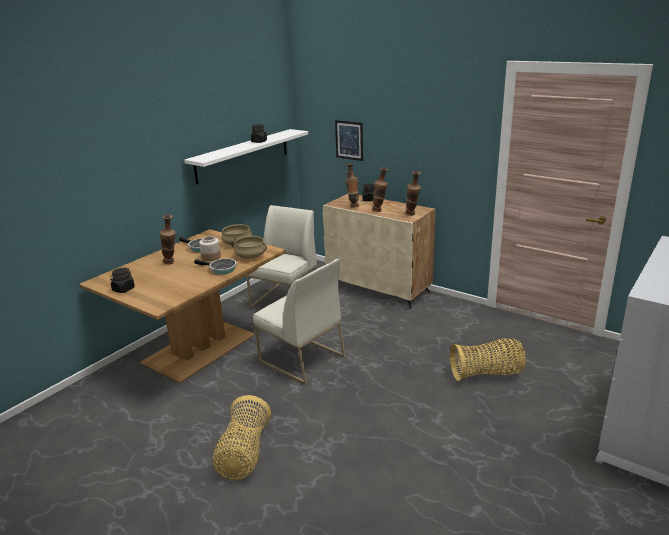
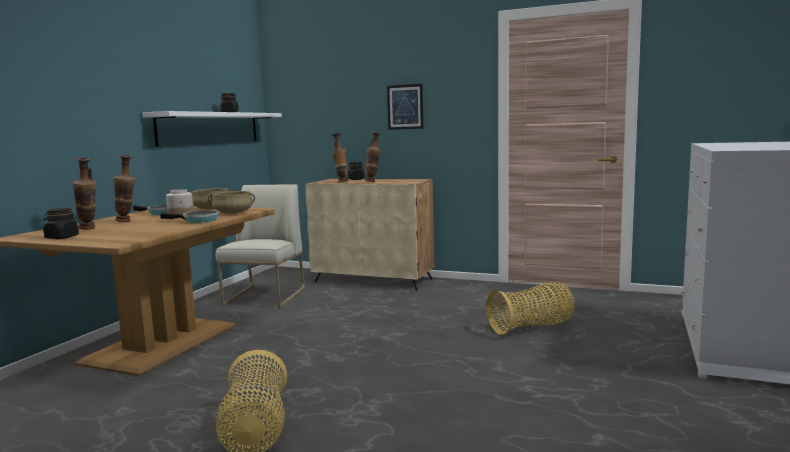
camera: 15 degrees left, 15 degrees down
white chair [253,259,346,385] -> none
picture [335,120,363,161] -> picture moved to [387,84,424,130]
vase [406,171,421,216] -> vase moved to [72,158,96,230]

